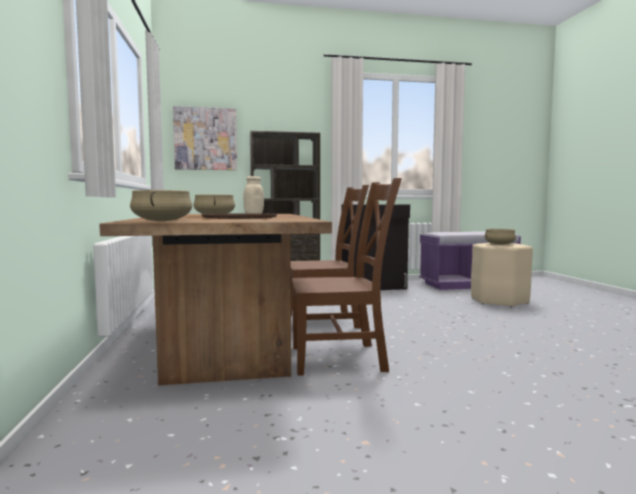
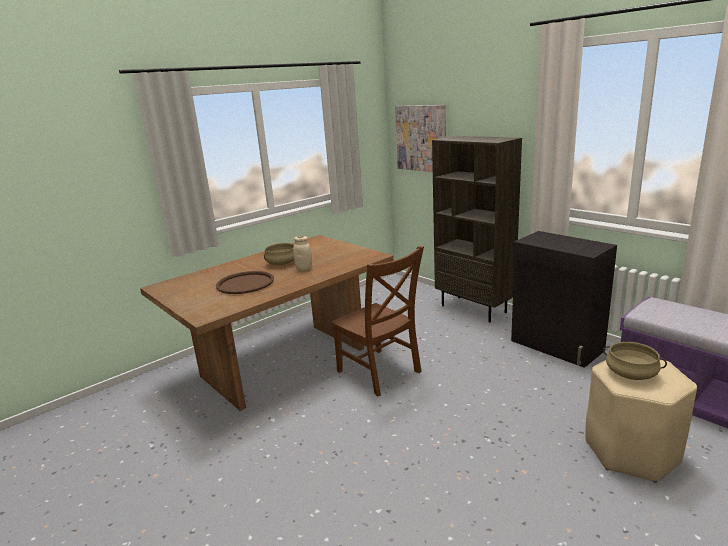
camera: 60 degrees right, 15 degrees up
beige cooking pot [130,190,192,221] -> none
brown chair [292,178,402,376] -> none

